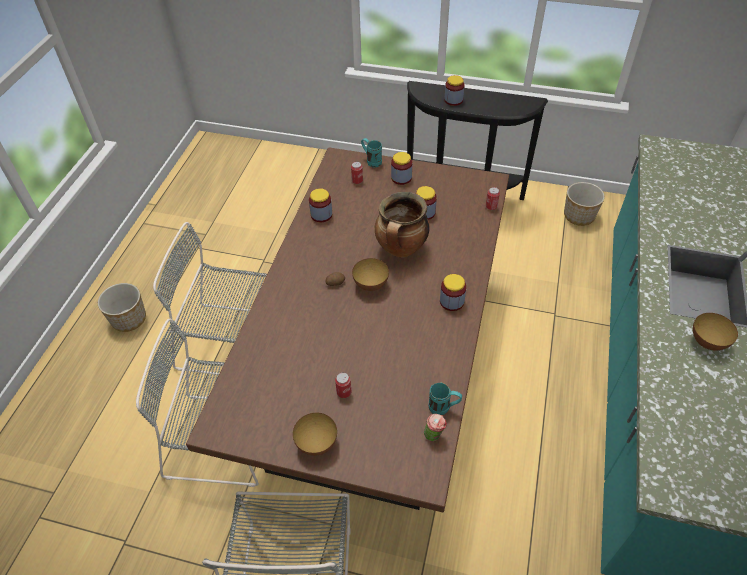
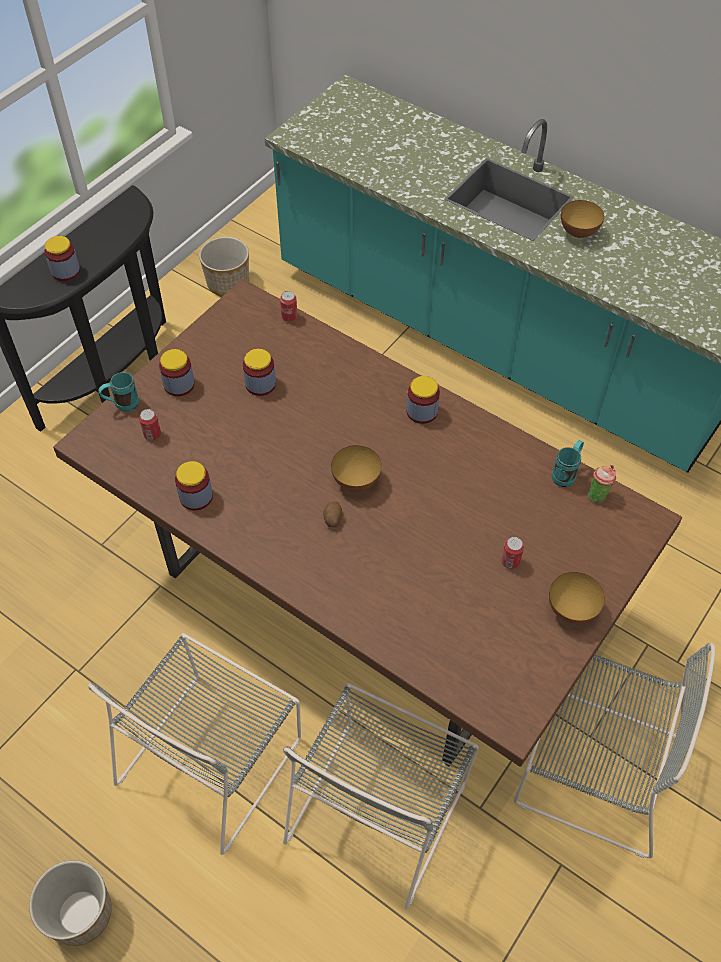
camera: 70 degrees left, 5 degrees up
cooking pot [375,192,429,258] -> none

